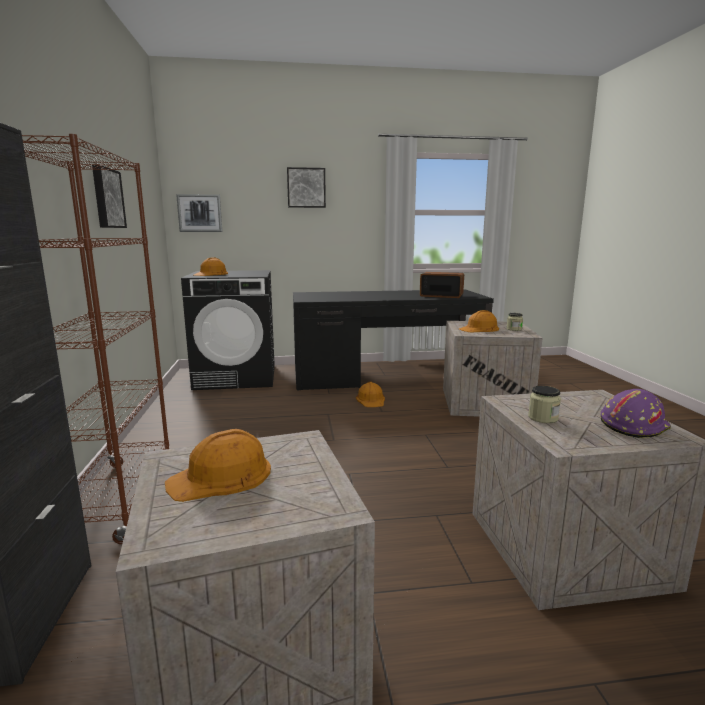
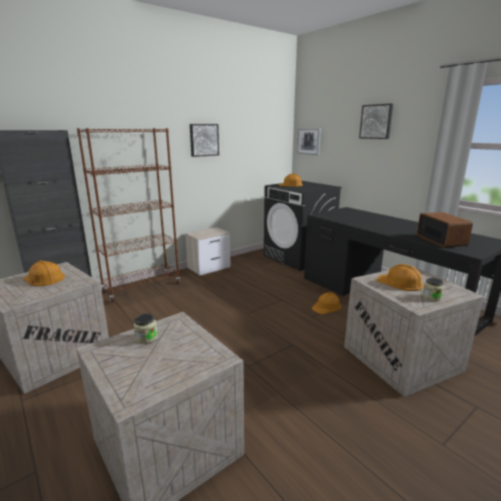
camera: 60 degrees right, 5 degrees up
purple hard hat [601,389,671,438] -> none
none -> nightstand [185,227,231,276]

